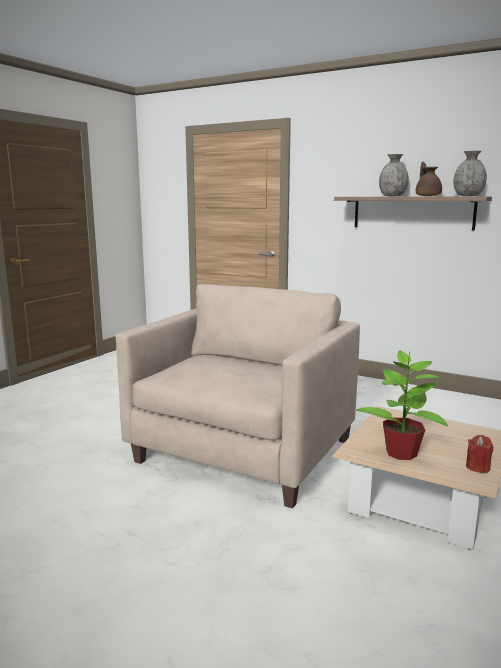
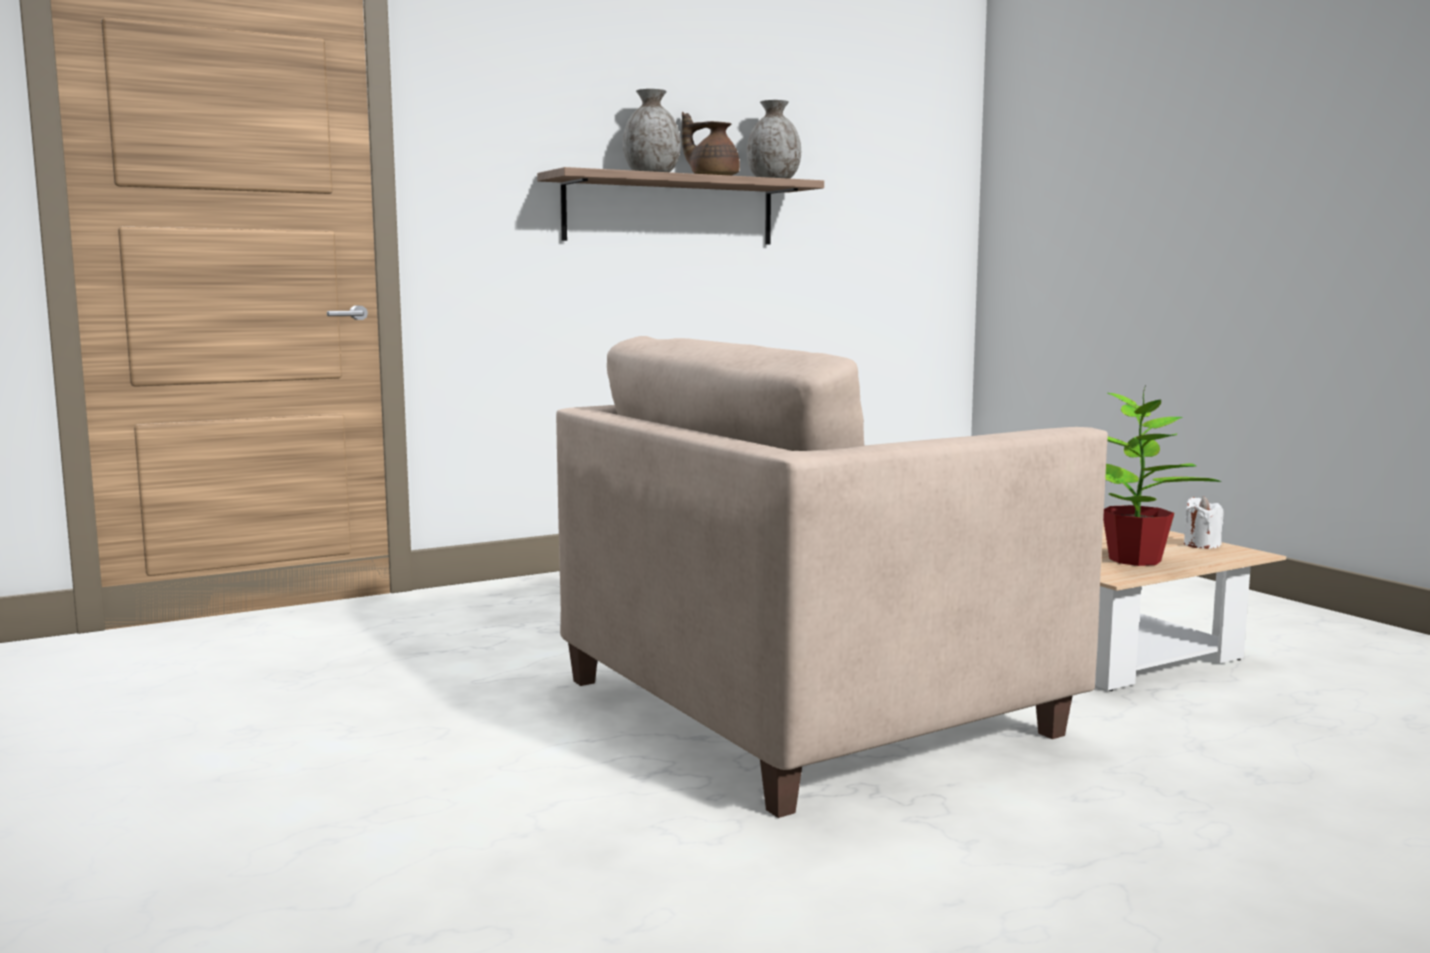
camera: 60 degrees left, 5 degrees down
beige armchair [116,284,360,509] -> beige armchair turned 90 degrees counterclockwise [556,336,1108,818]
red candle [466,435,493,473] -> white candle [1184,496,1223,549]

